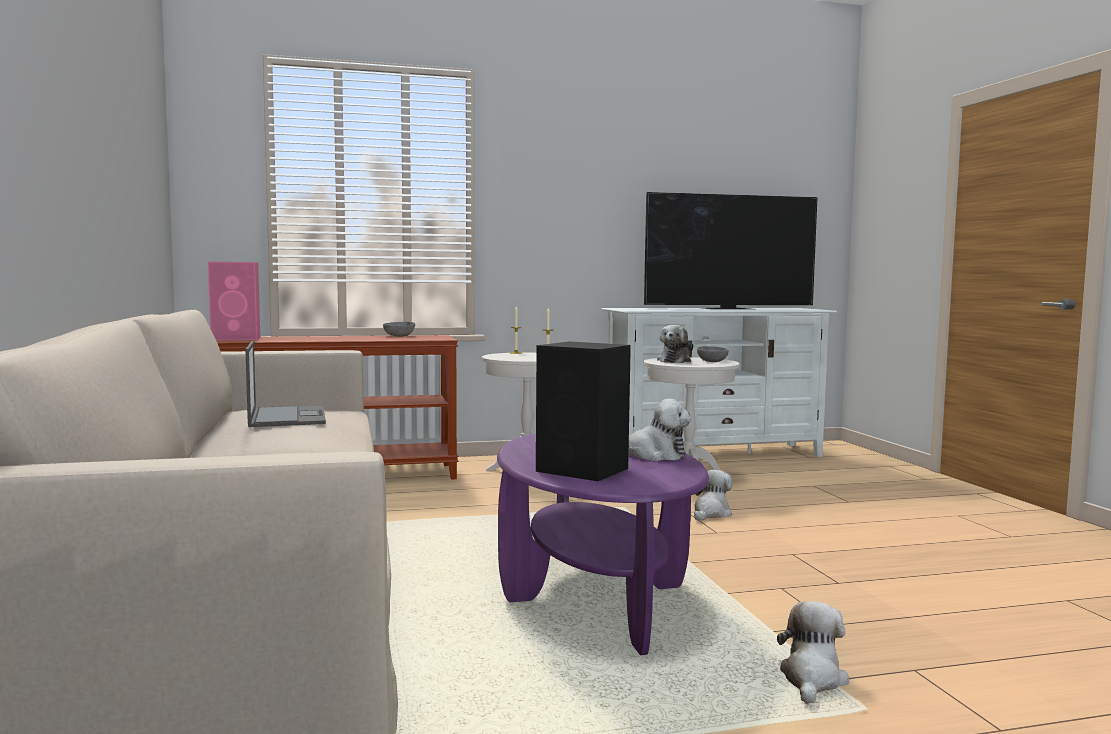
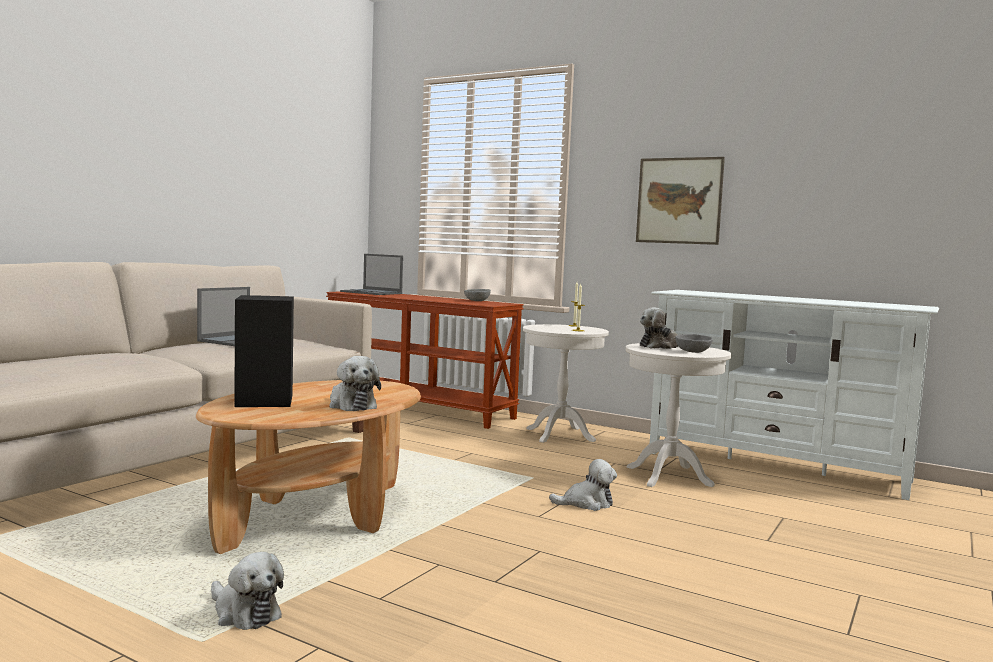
camera: 45 degrees right, 0 degrees up
pink speaker [208,262,260,340] -> laptop [340,254,403,295]
purple coffee table [497,433,709,655] -> brown coffee table [196,380,421,554]
television [644,192,818,309] -> none
plush toy [777,601,849,704] -> plush toy turned 60 degrees clockwise [211,552,284,630]
none -> picture [636,157,725,245]

